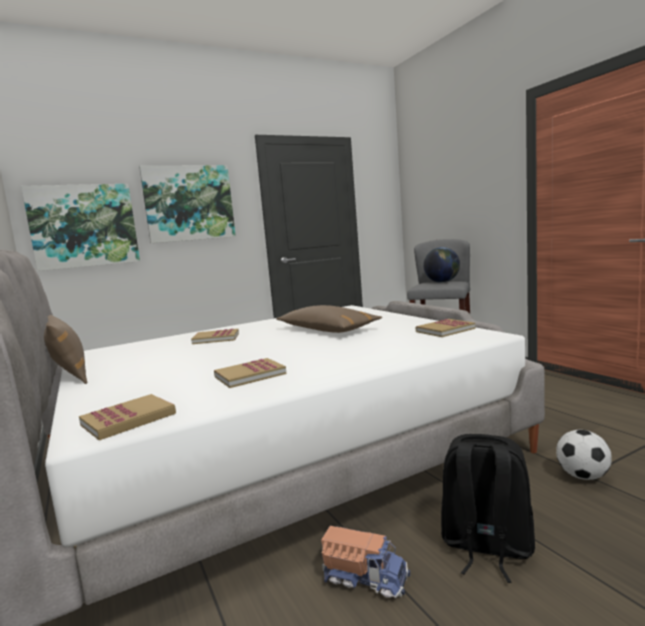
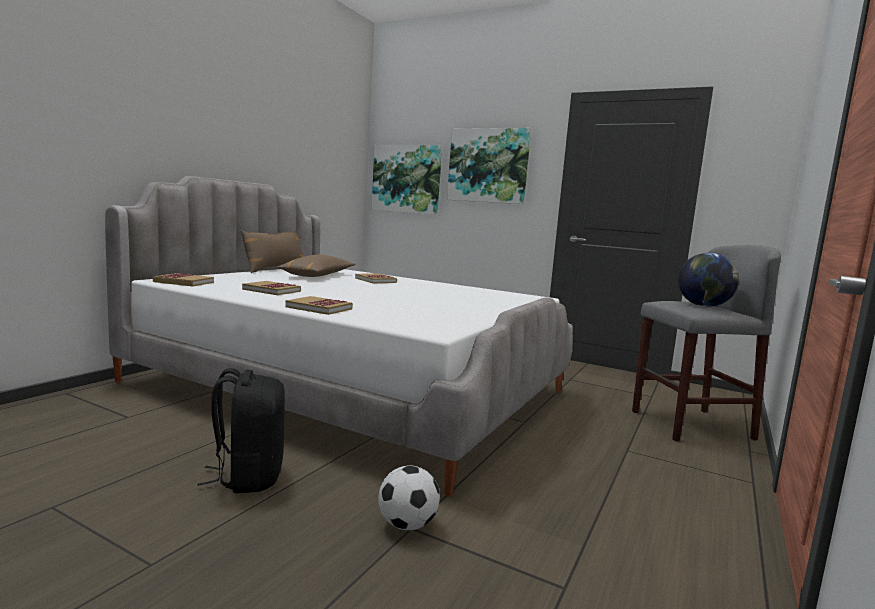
camera: 55 degrees right, 0 degrees up
brown pillow [276,305,382,333] -> brown pillow moved to [277,255,356,277]
toy truck [321,526,410,598] -> none
book [416,319,475,337] -> book moved to [285,296,353,315]

